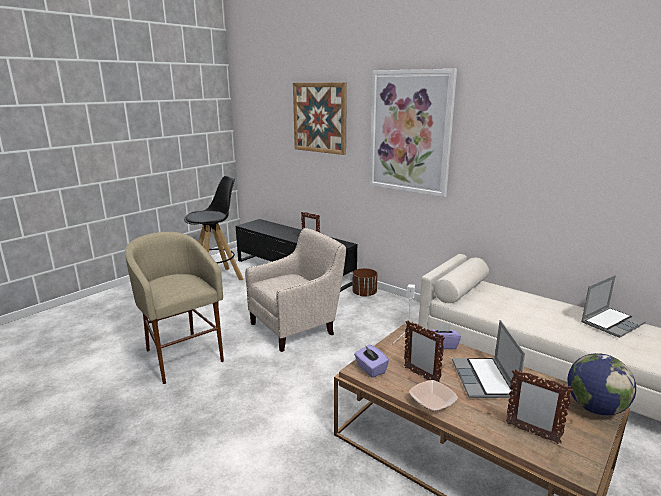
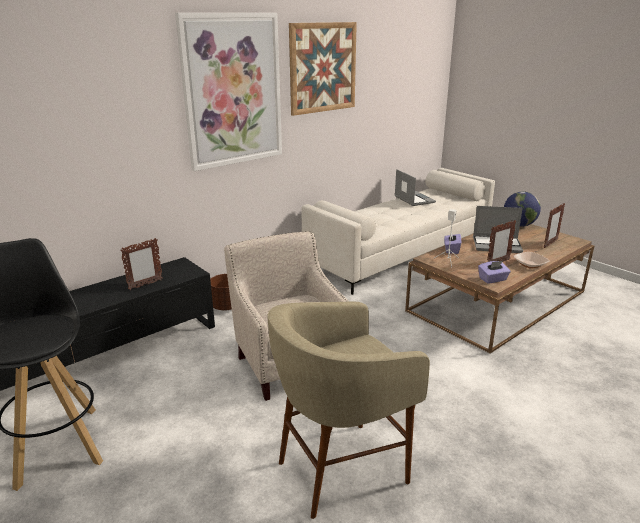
camera: 80 degrees left, 5 degrees up
picture [293,83,347,155] -> picture moved to [289,22,357,116]

